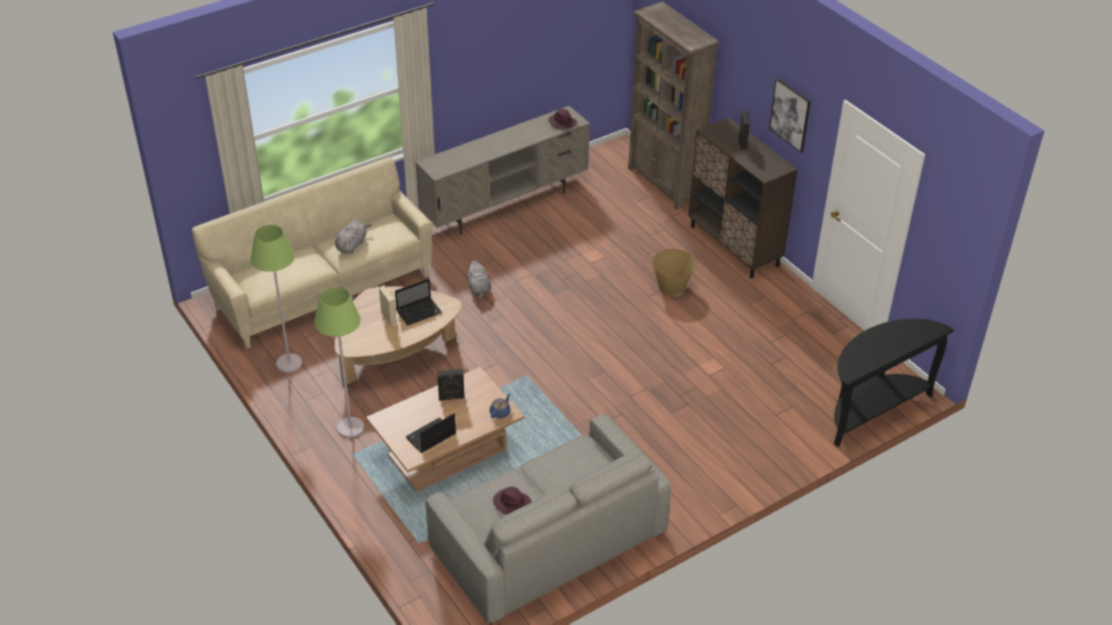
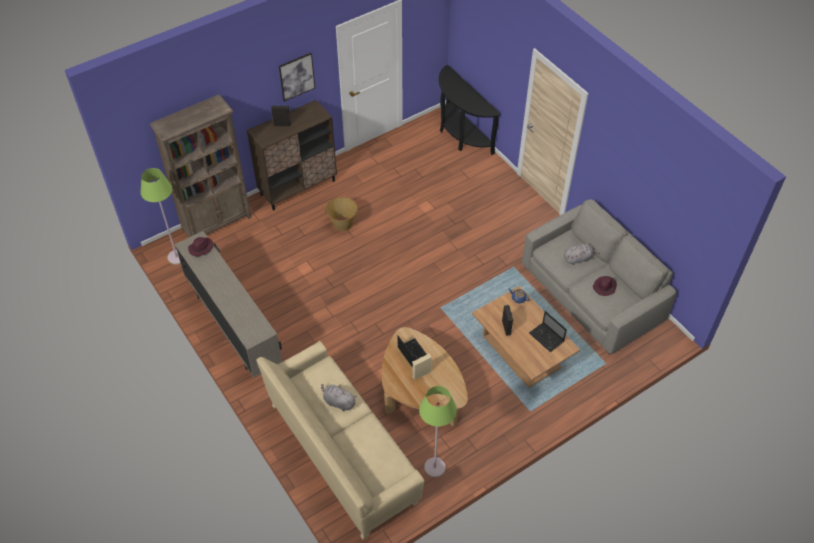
camera: 90 degrees left, 10 degrees up
green floor lamp [314,287,364,438] -> green floor lamp moved to [141,168,180,264]
grey plush toy [467,261,491,299] -> grey plush toy moved to [564,244,600,265]

